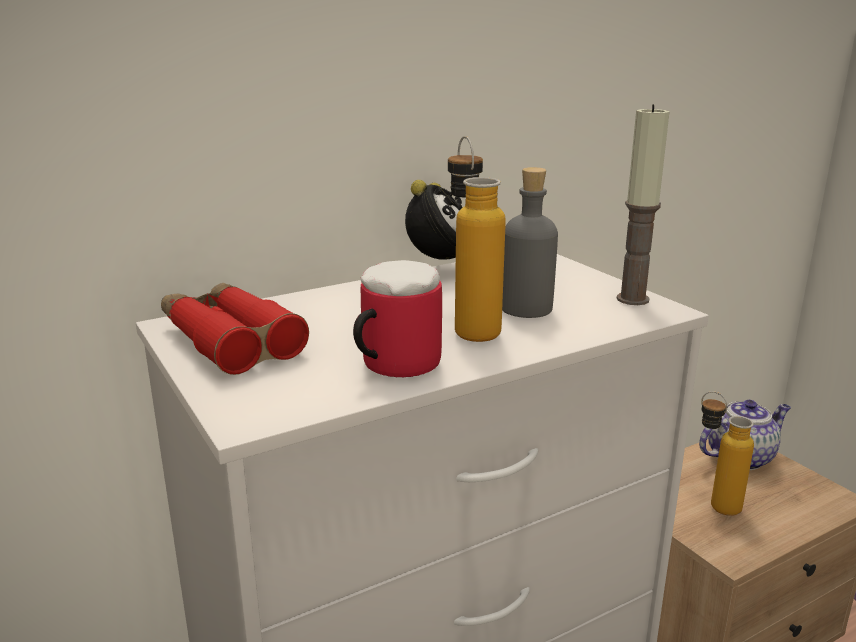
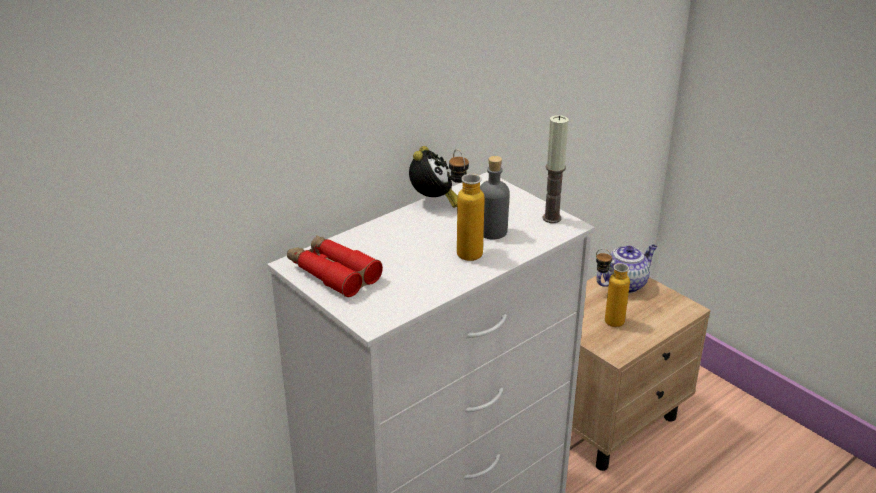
camera: 10 degrees left, 10 degrees up
mug [353,260,442,378] -> none

